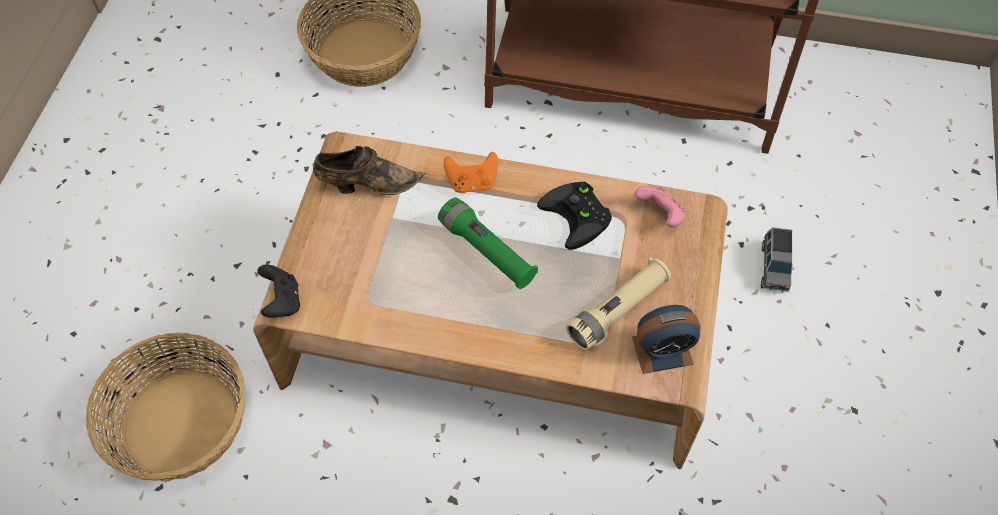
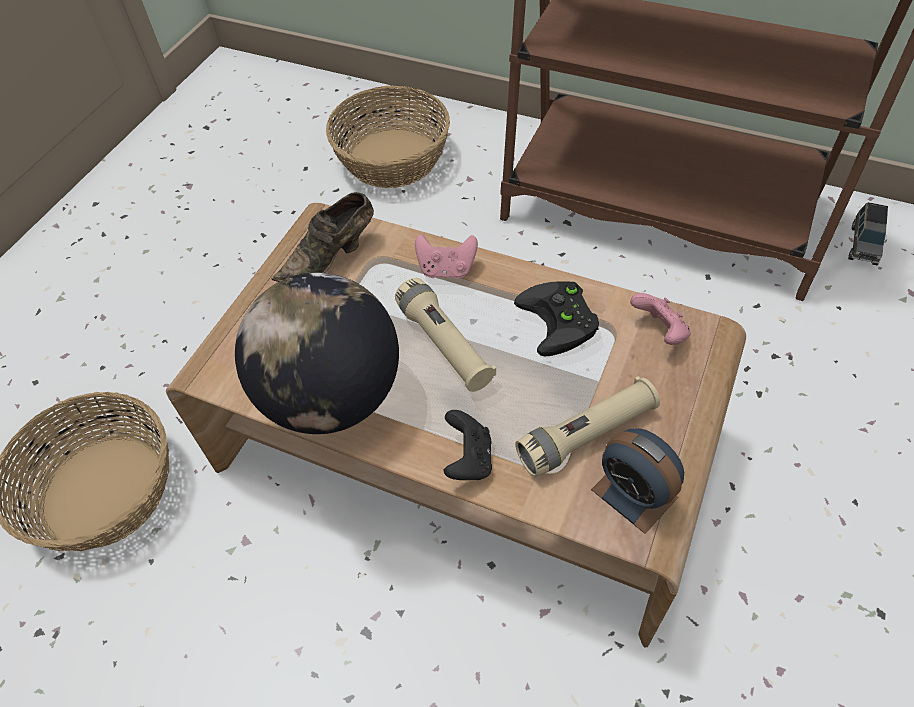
camera: 15 degrees right, 5 degrees down
black game controller [257,265,300,318] -> black game controller moved to [443,410,492,480]
brown shoe [313,146,425,195] -> brown shoe turned 135 degrees clockwise [271,192,374,282]
green flashlight [438,197,538,289] -> beige flashlight [395,278,496,392]
orange game controller [444,152,498,194] -> pink game controller [415,234,478,279]
alarm clock [632,305,701,374] -> alarm clock turned 45 degrees clockwise [591,428,684,534]
grey toy car [761,227,794,292] -> grey toy car moved to [848,202,888,265]
none -> globe [235,273,399,434]

